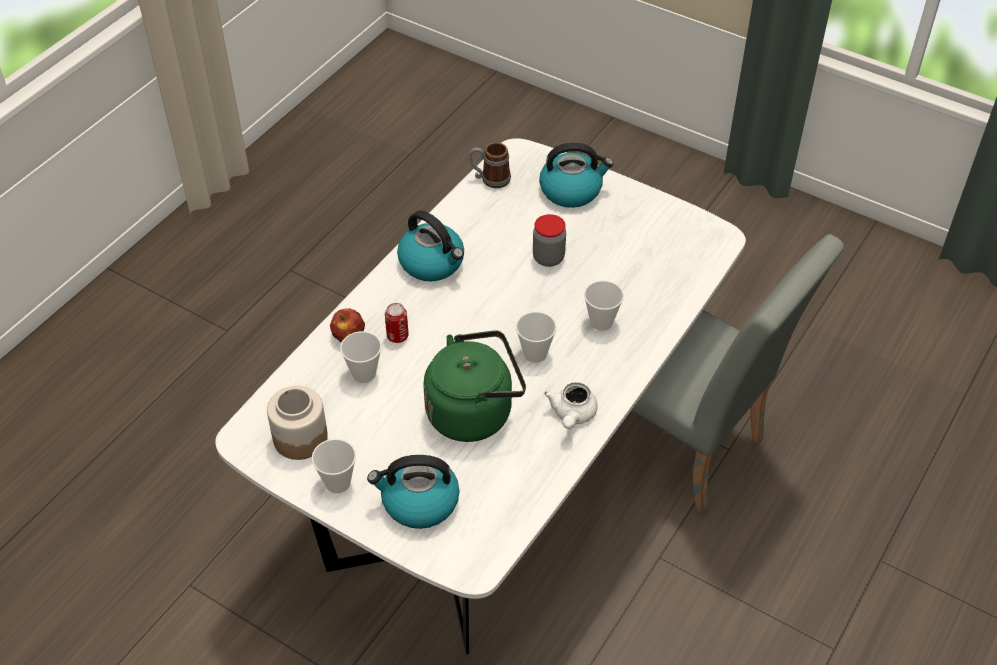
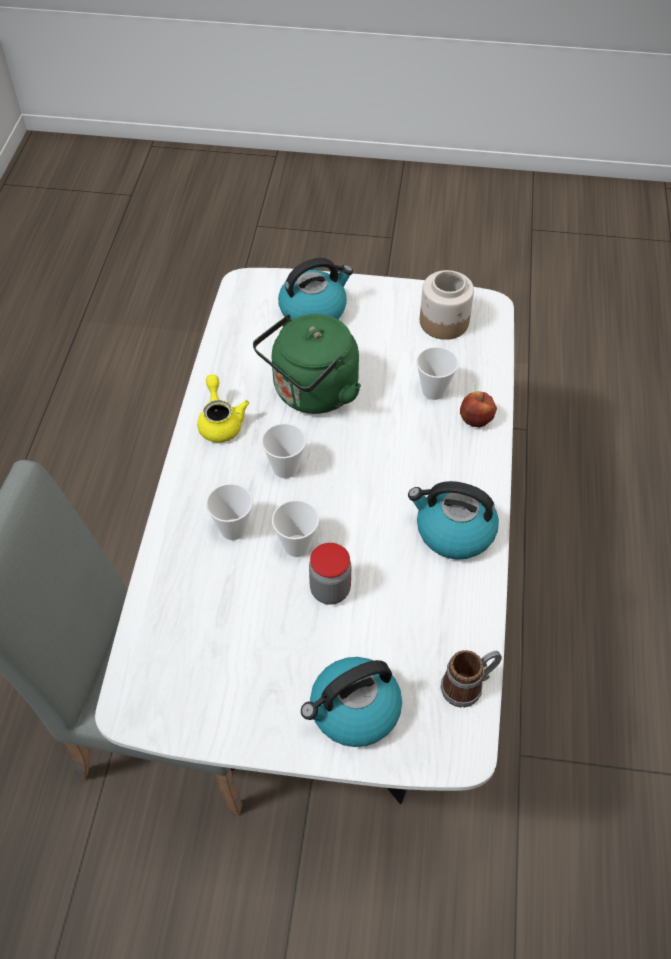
camera: 155 degrees right, 5 degrees up
cup [312,439,356,493] -> cup moved to [272,500,319,557]
can [385,303,409,343] -> none
white teapot [544,382,598,429] -> yellow teapot [197,375,249,443]

